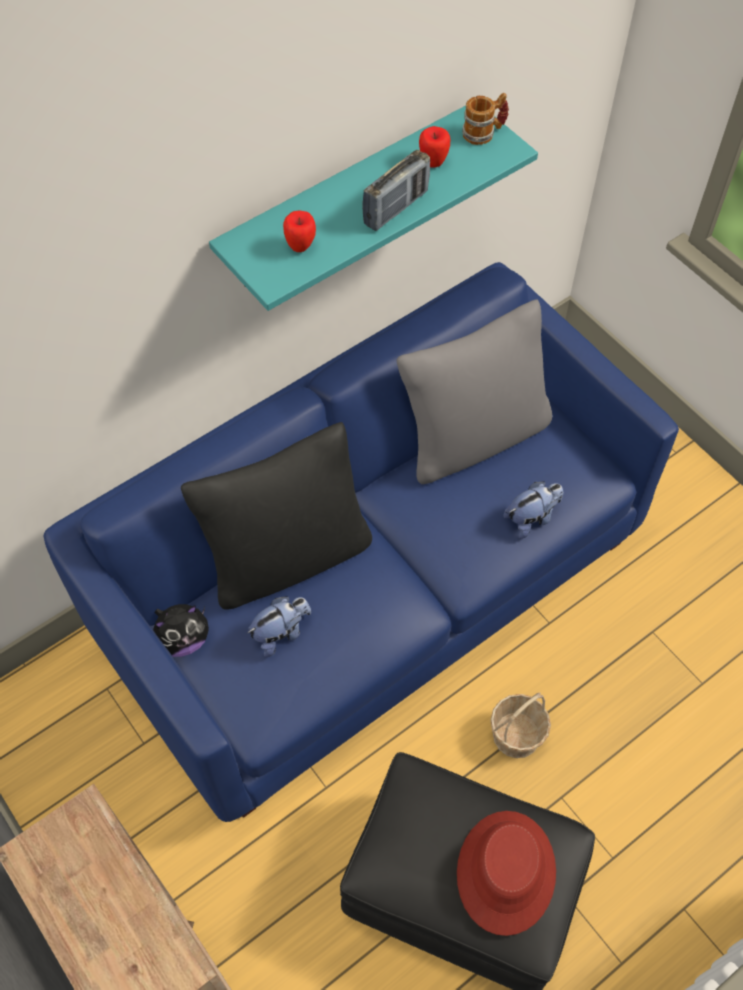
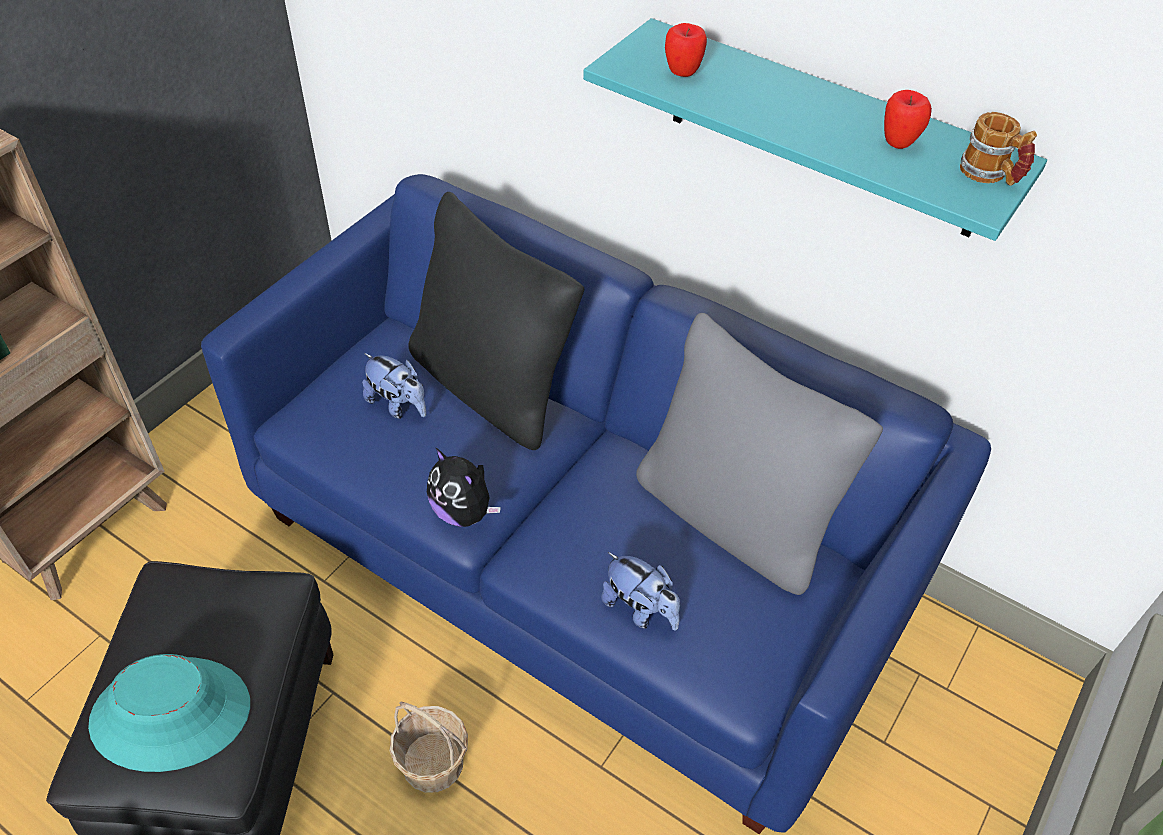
camera: 70 degrees right, 10 degrees down
plush toy [153,604,209,657] -> plush toy moved to [427,447,501,527]
radio [362,150,430,231] -> none
red hat [457,811,556,936] -> turquoise hat [88,654,250,772]

